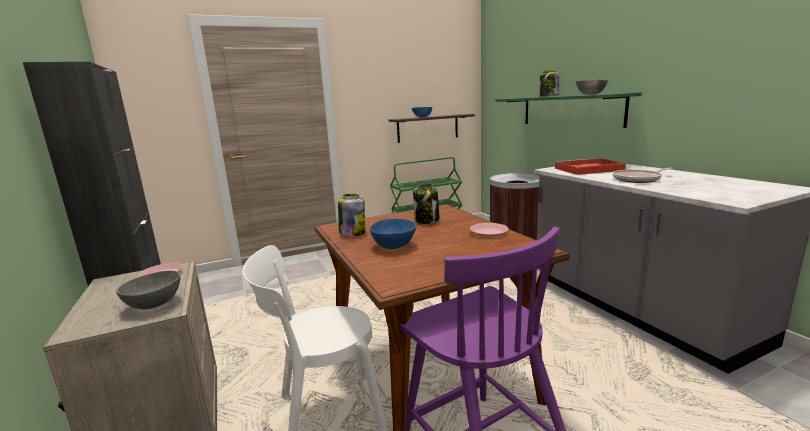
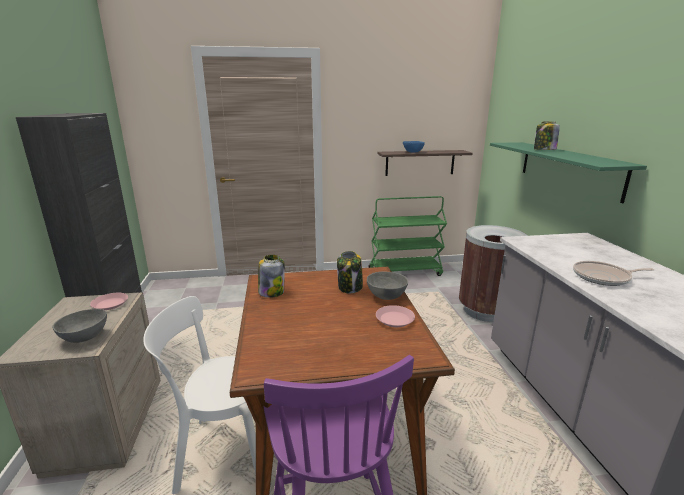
camera: 15 degrees right, 5 degrees up
blue bowl [370,218,416,249] -> none
red tray [554,158,626,175] -> none
grey bowl [576,80,608,95] -> grey bowl moved to [367,272,408,300]

